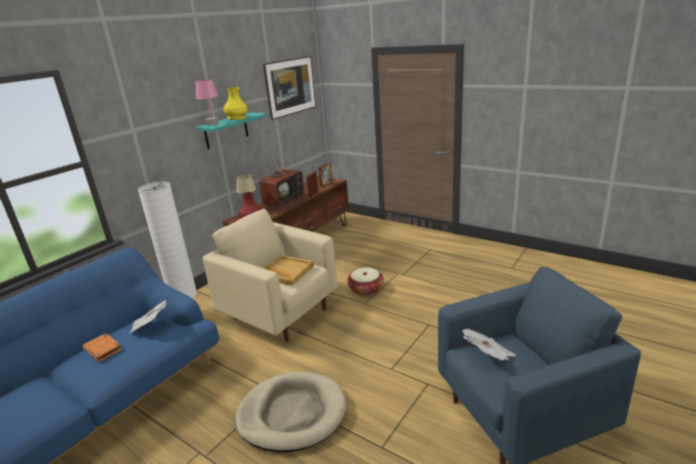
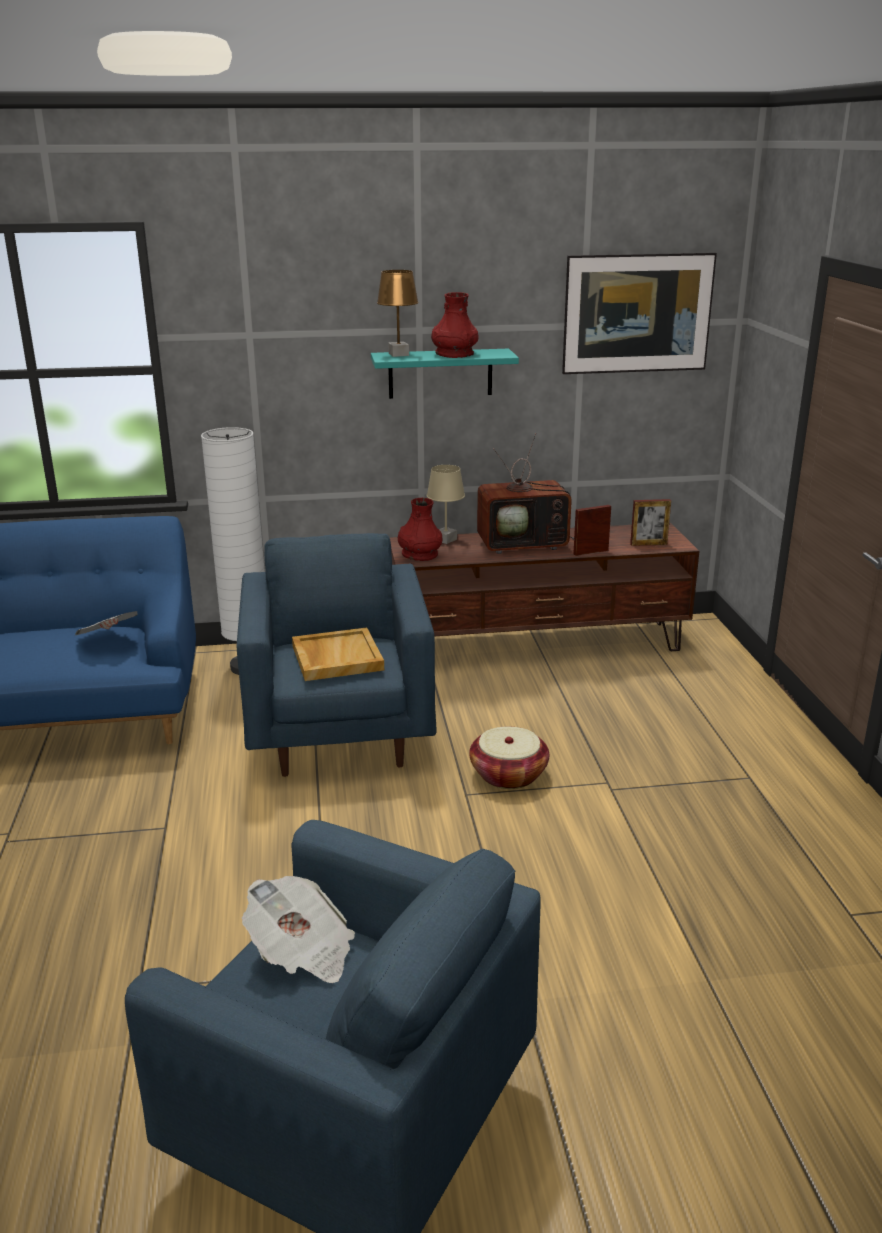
camera: 45 degrees right, 0 degrees up
orange book [83,333,122,362] -> none
pink table lamp [195,79,219,125] -> brown table lamp [377,270,419,357]
beige armchair [203,209,337,342] -> blue armchair [237,533,437,777]
yellow vase [223,87,248,120] -> red vase [431,292,479,358]
beige dog bed [235,372,346,452] -> none

